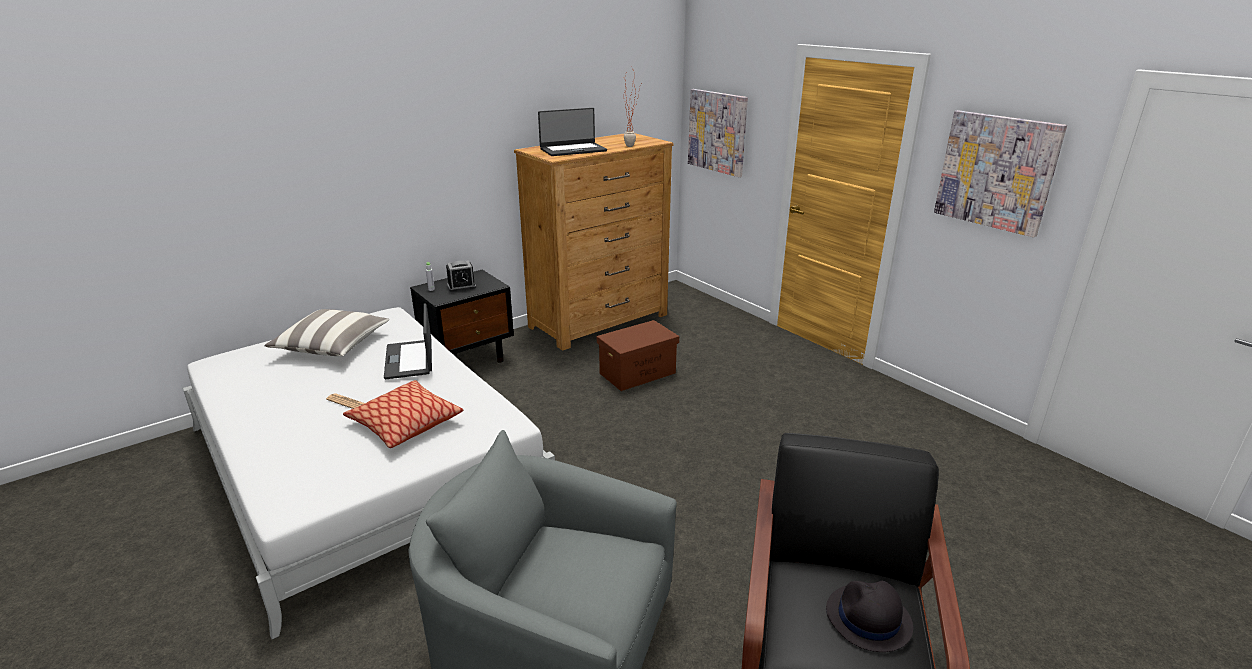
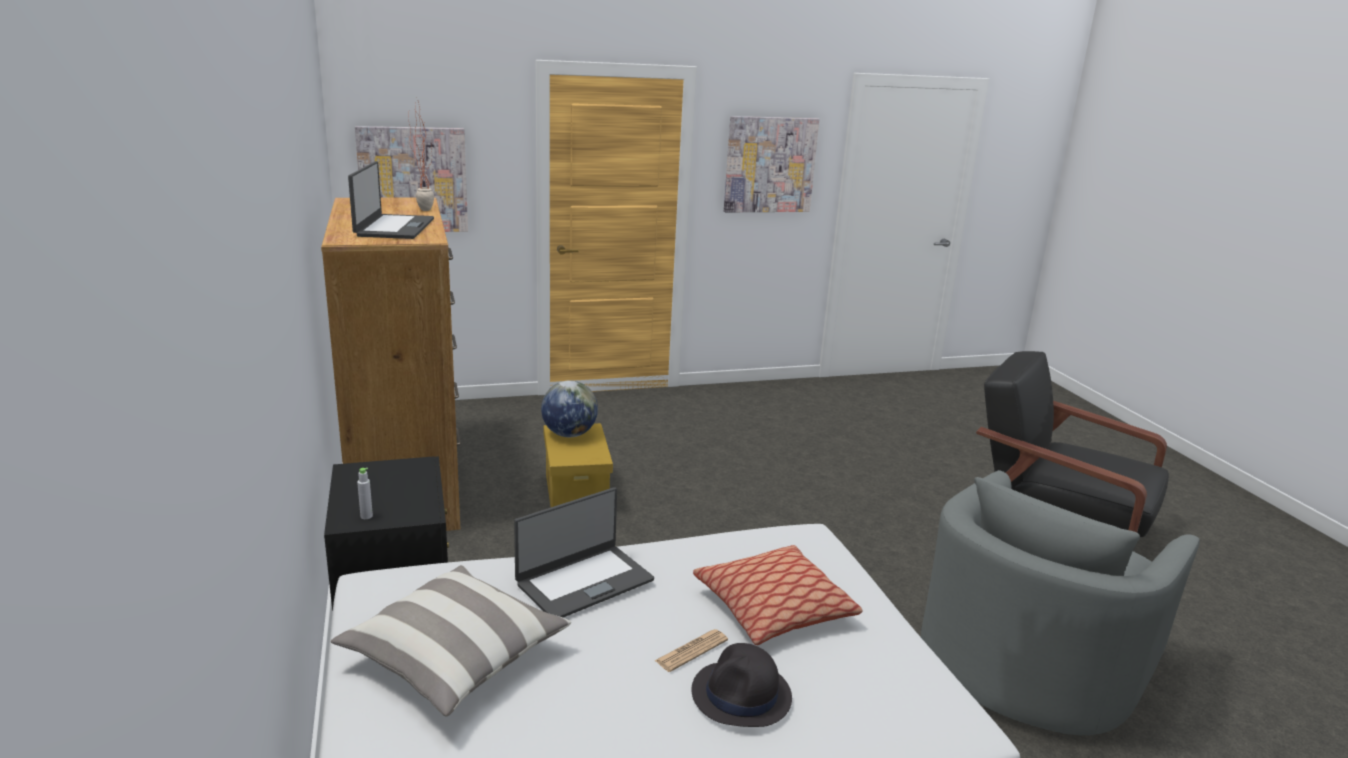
camera: 70 degrees left, 5 degrees down
laptop [384,304,432,379] -> laptop turned 45 degrees counterclockwise [514,487,654,618]
alarm clock [446,261,476,292] -> none
brown storage box [597,320,679,391] -> yellow storage box [544,423,613,507]
black hat [826,581,913,652] -> black hat moved to [691,643,792,727]
none -> globe [541,380,598,437]

